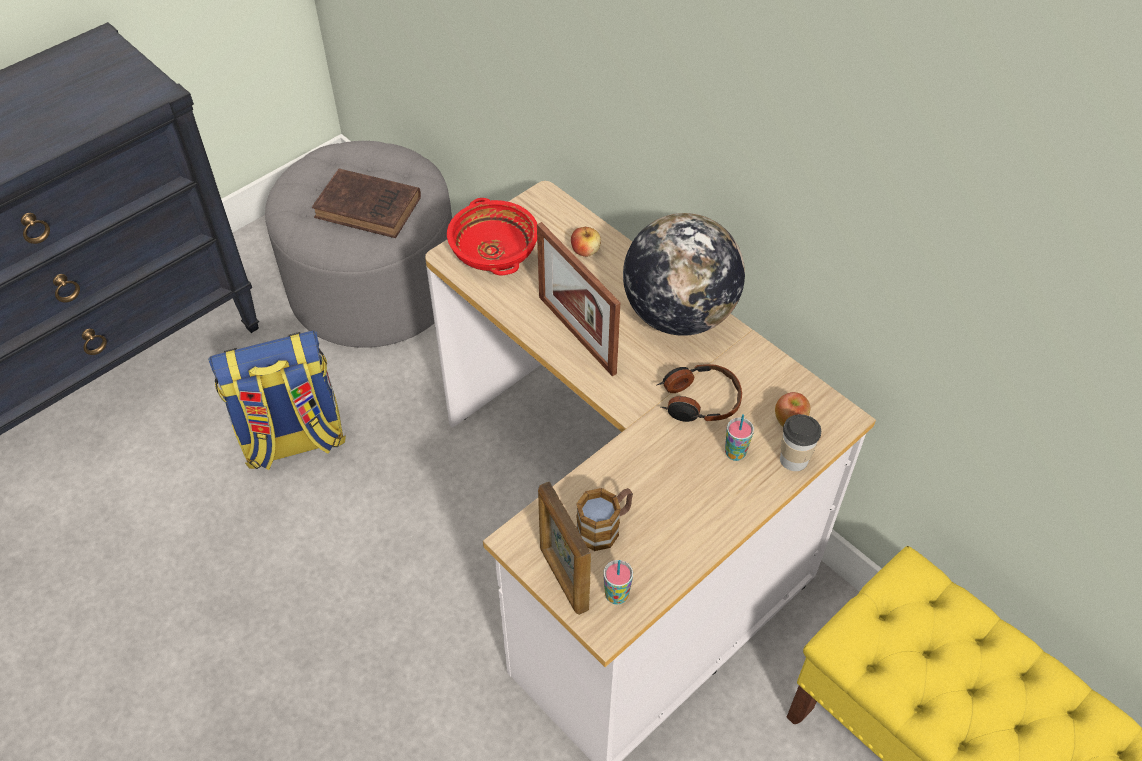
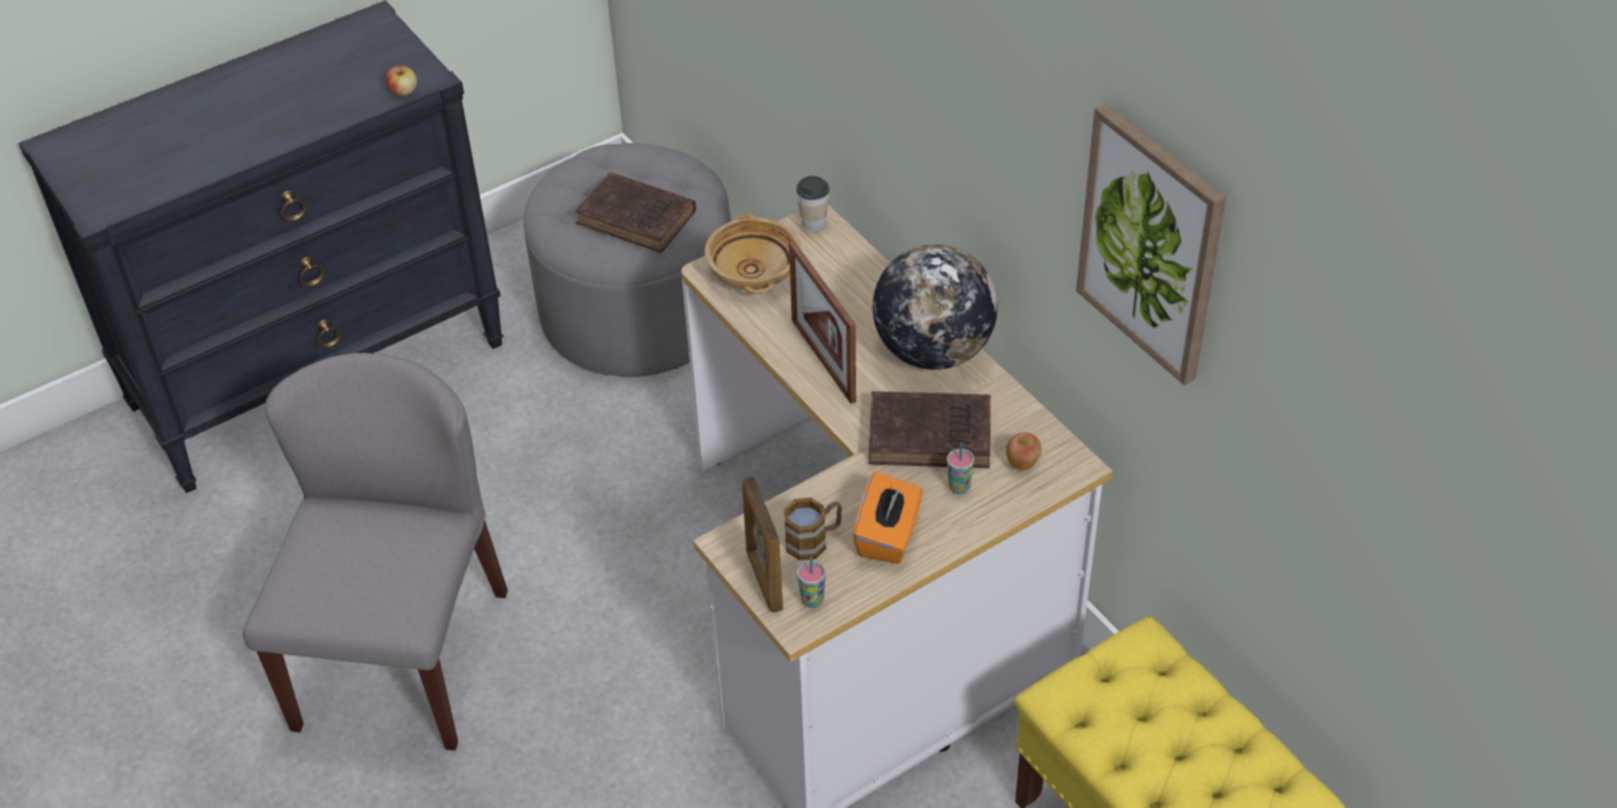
camera: 10 degrees right, 5 degrees down
backpack [208,330,346,470] -> none
red bowl [447,198,537,276] -> beige bowl [705,214,801,294]
apple [571,226,601,257] -> apple moved to [386,64,417,96]
headphones [657,364,742,422] -> brown book [869,391,991,468]
cup [780,414,821,471] -> cup moved to [796,176,829,232]
none -> grey chair [243,353,508,751]
none -> orange tissue box [853,471,922,564]
none -> picture [1076,103,1226,386]

